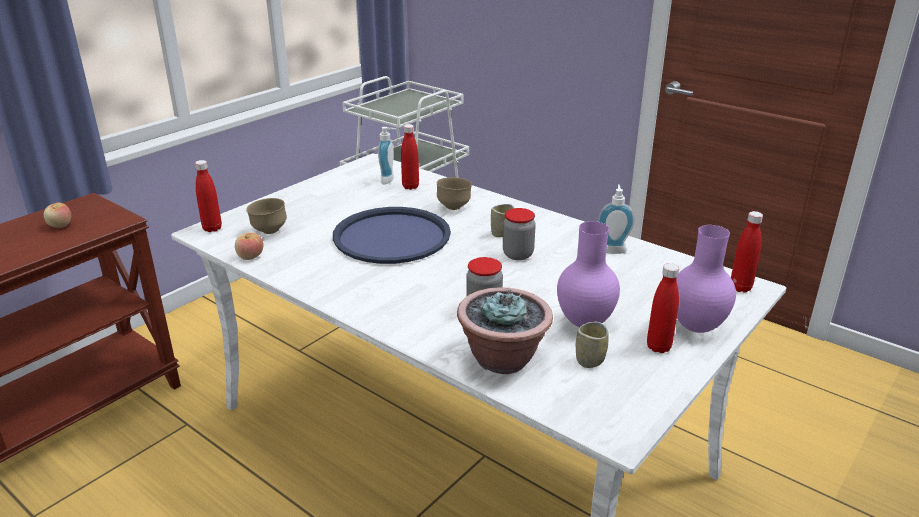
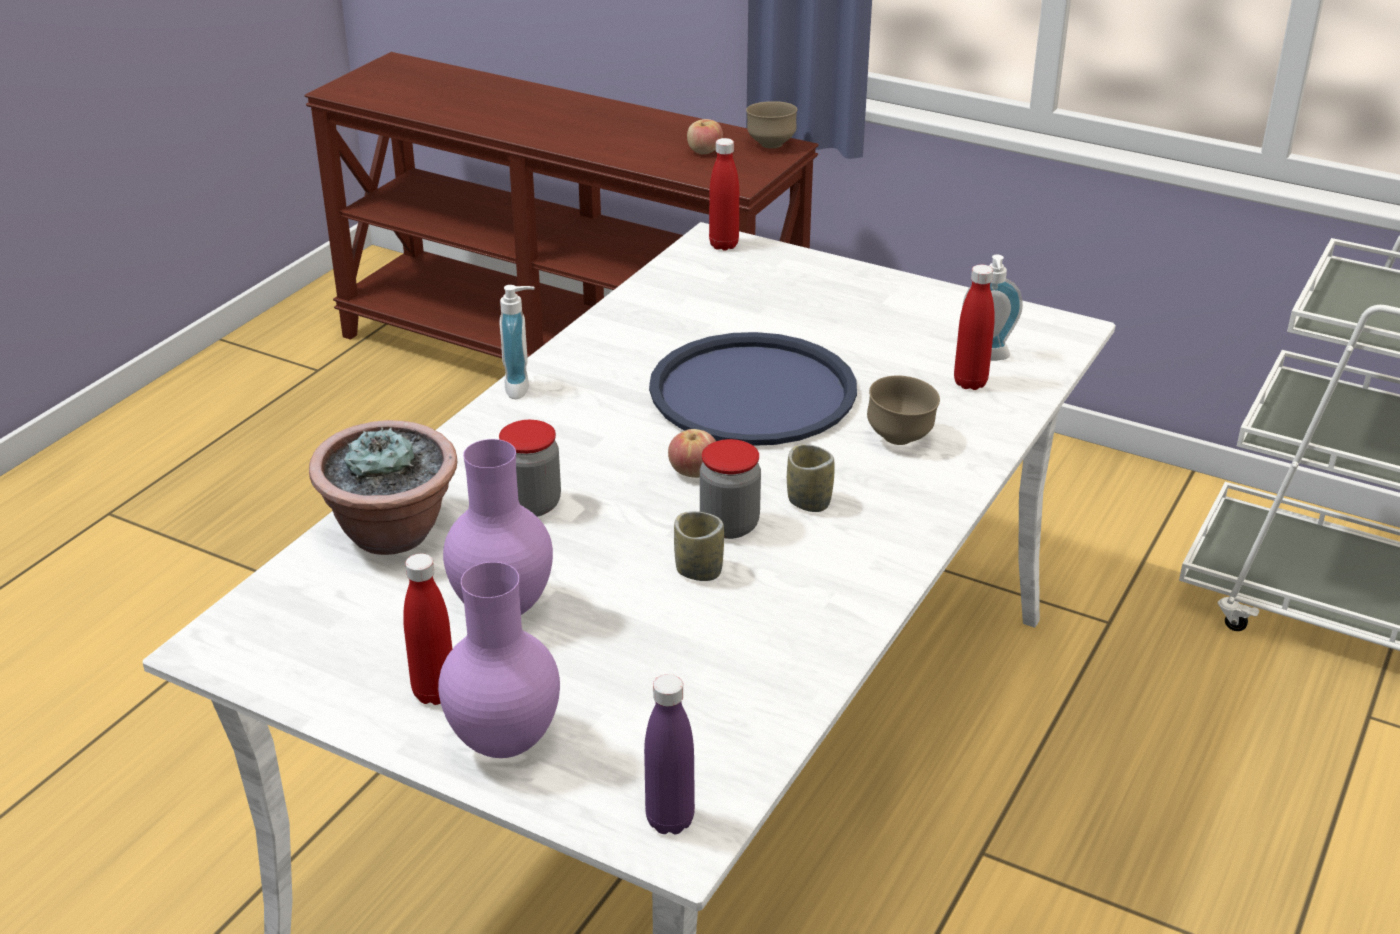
camera: 80 degrees right, 5 degrees up
apple [235,232,264,260] -> apple moved to [668,429,716,478]
brown bowl [246,198,287,234] -> brown bowl moved to [746,101,797,149]
cup [576,322,608,368] -> cup moved to [674,511,724,581]
soap dispenser [598,184,635,254] -> soap dispenser moved to [500,285,535,399]
red bottle [731,211,763,293] -> purple bottle [644,674,695,835]

